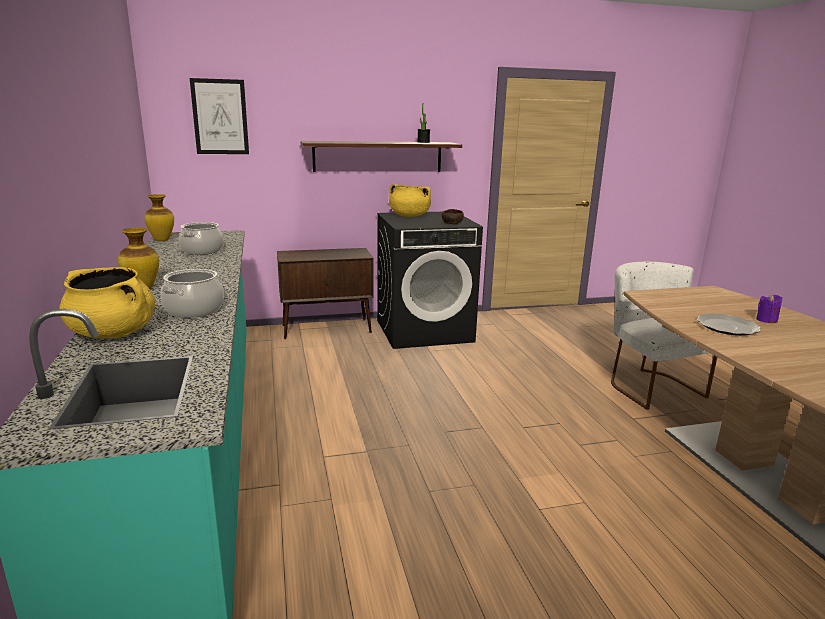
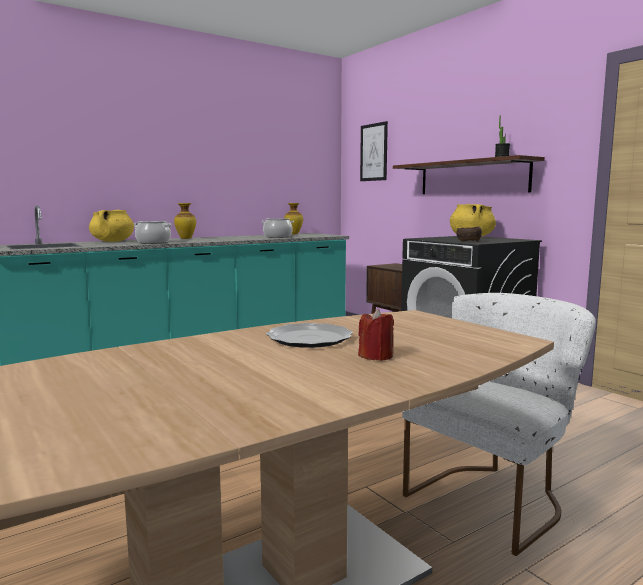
camera: 70 degrees right, 10 degrees down
purple candle [756,294,782,323] -> red candle [358,309,394,361]

